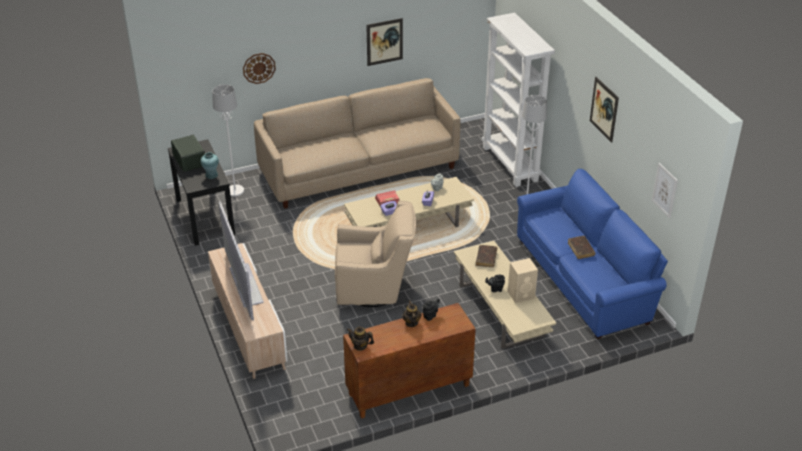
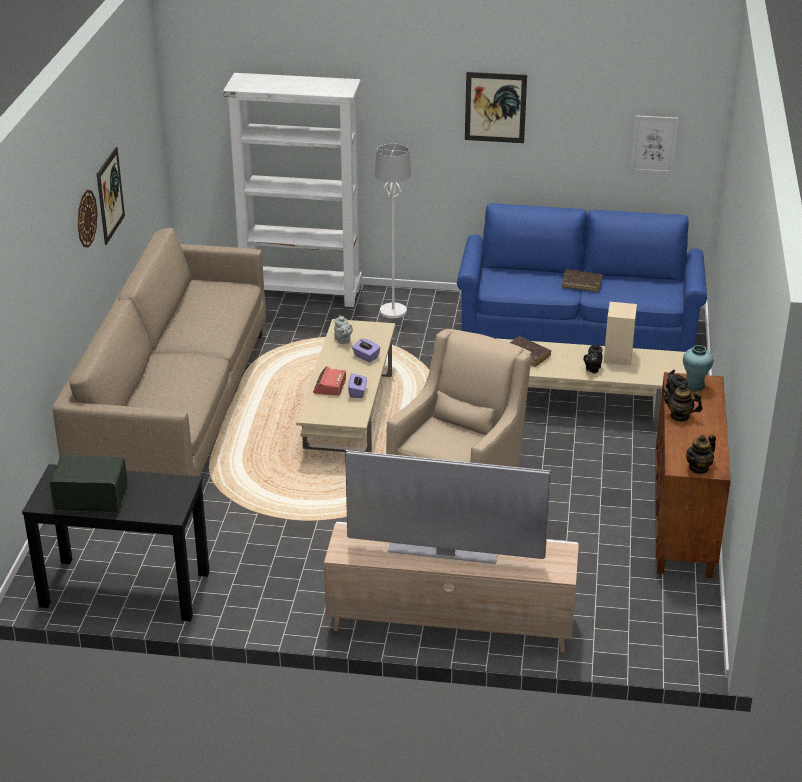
camera: 60 degrees left, 5 degrees down
turquoise vase [201,152,219,179] -> turquoise vase moved to [683,345,713,392]
white floor lamp [212,84,244,197] -> none
wall clock [243,53,276,84] -> wall clock moved to [78,190,98,248]

